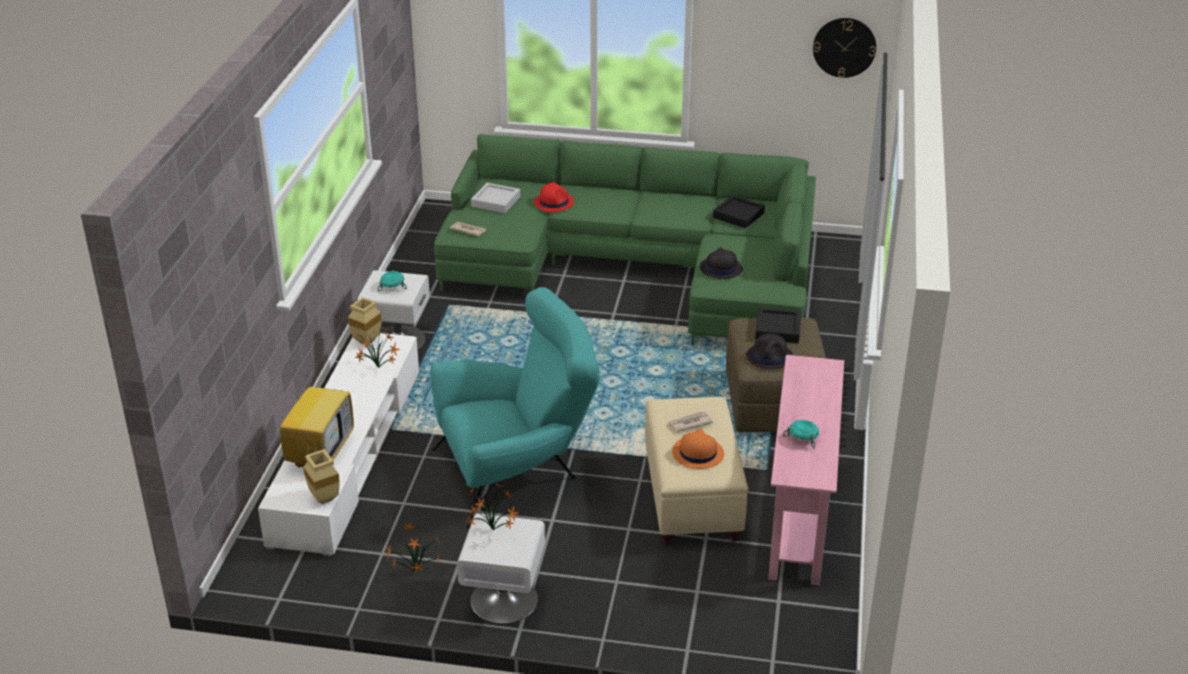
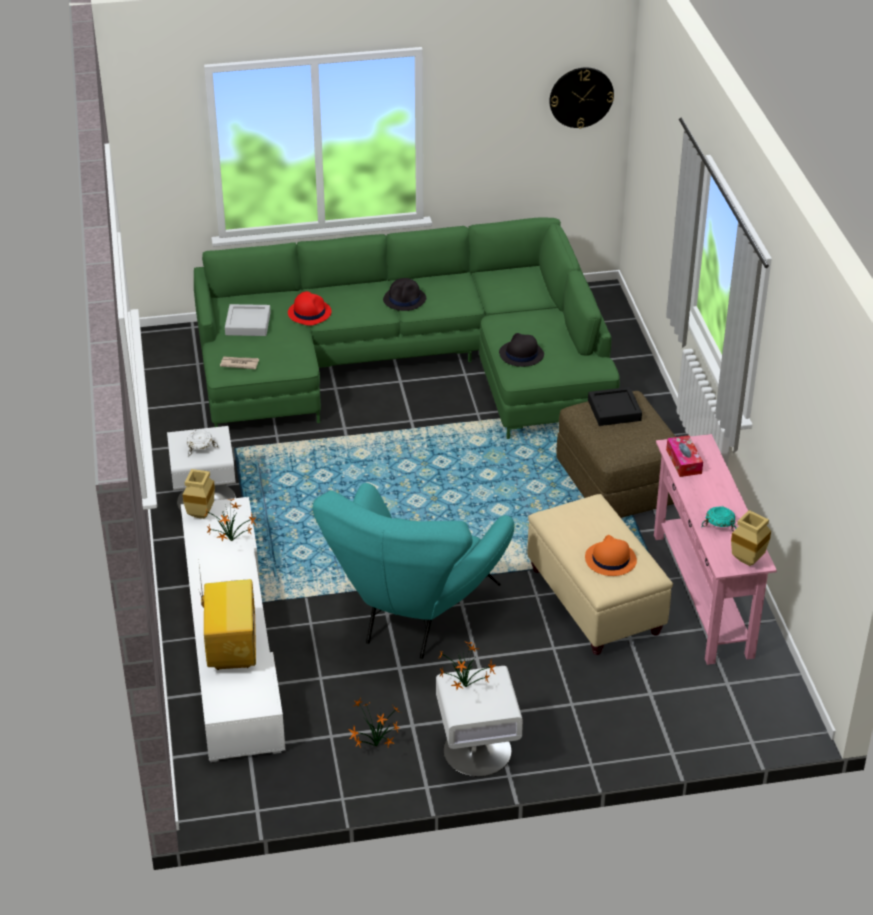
camera: 20 degrees left, 5 degrees up
beige vase [303,449,340,504] -> beige vase moved to [731,510,771,566]
turquoise bowl [378,270,407,292] -> white bowl [187,430,219,457]
turquoise armchair [430,287,600,529] -> turquoise armchair turned 150 degrees clockwise [313,483,514,659]
newspaper [668,411,713,432] -> none
black tray [713,195,765,228] -> none
black hat [746,333,793,370] -> black hat moved to [383,278,426,311]
none -> tissue box [666,435,703,477]

